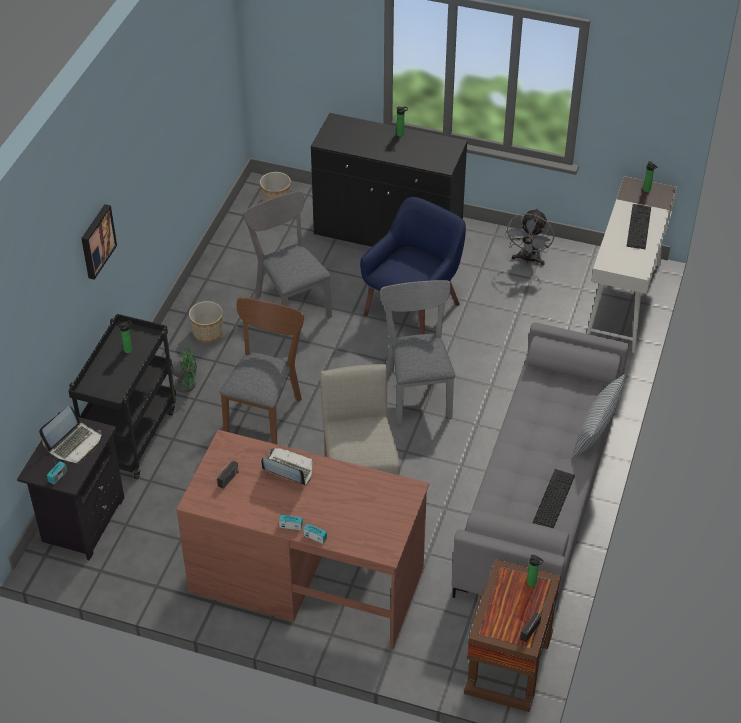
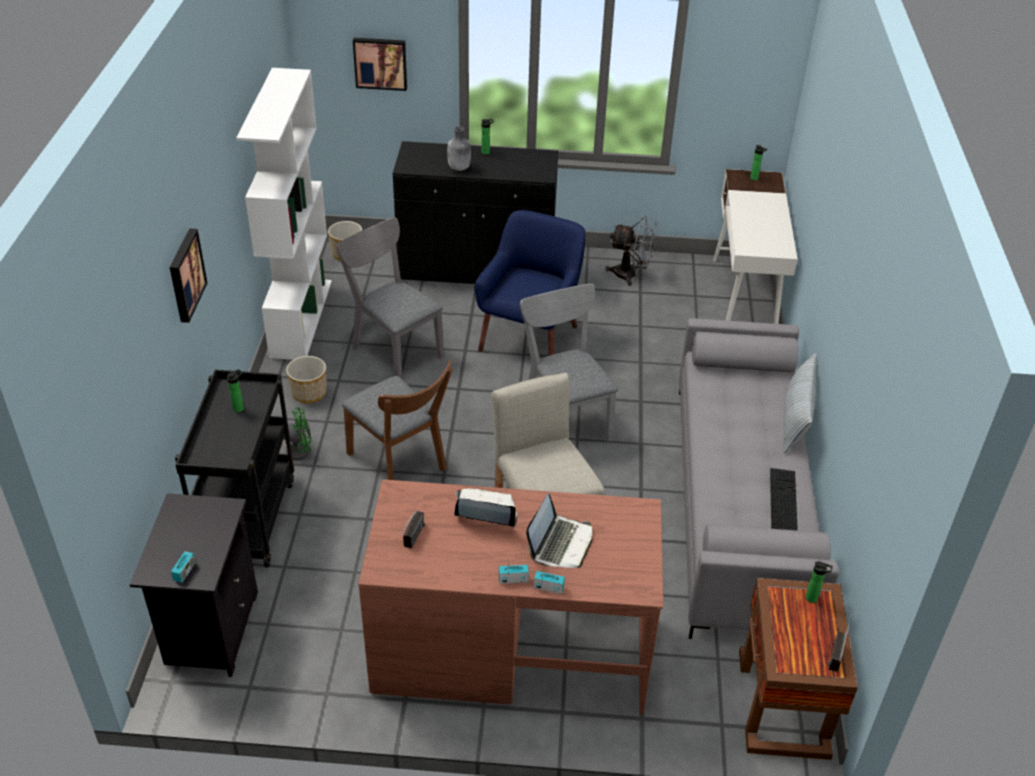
camera: 15 degrees left, 5 degrees down
laptop [39,406,102,463] -> laptop moved to [526,494,592,568]
brown chair [219,297,304,444] -> brown chair turned 135 degrees clockwise [342,361,453,480]
grey fan [505,208,554,265] -> grey fan turned 75 degrees counterclockwise [605,215,658,286]
keyboard [626,204,651,249] -> none
none -> white bookcase [236,68,332,360]
none -> picture [353,38,407,91]
none -> grey bottle [447,126,471,171]

